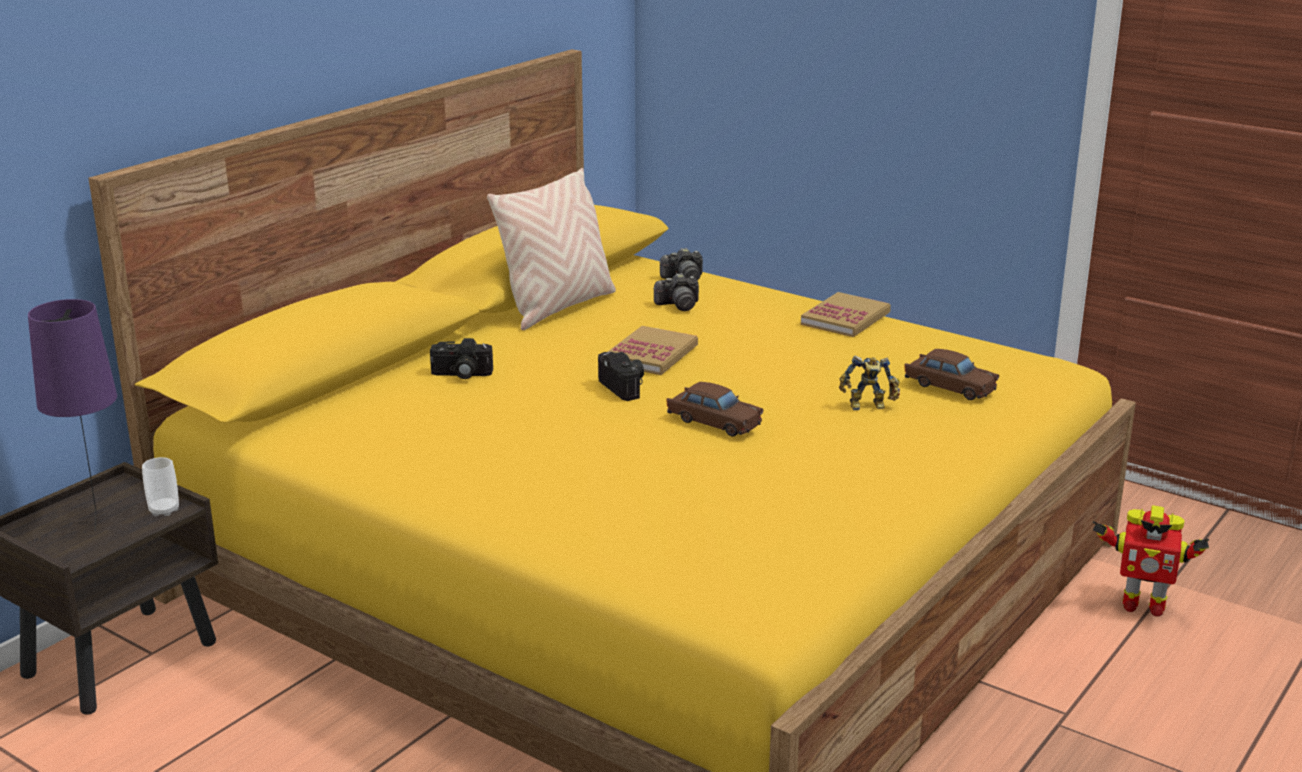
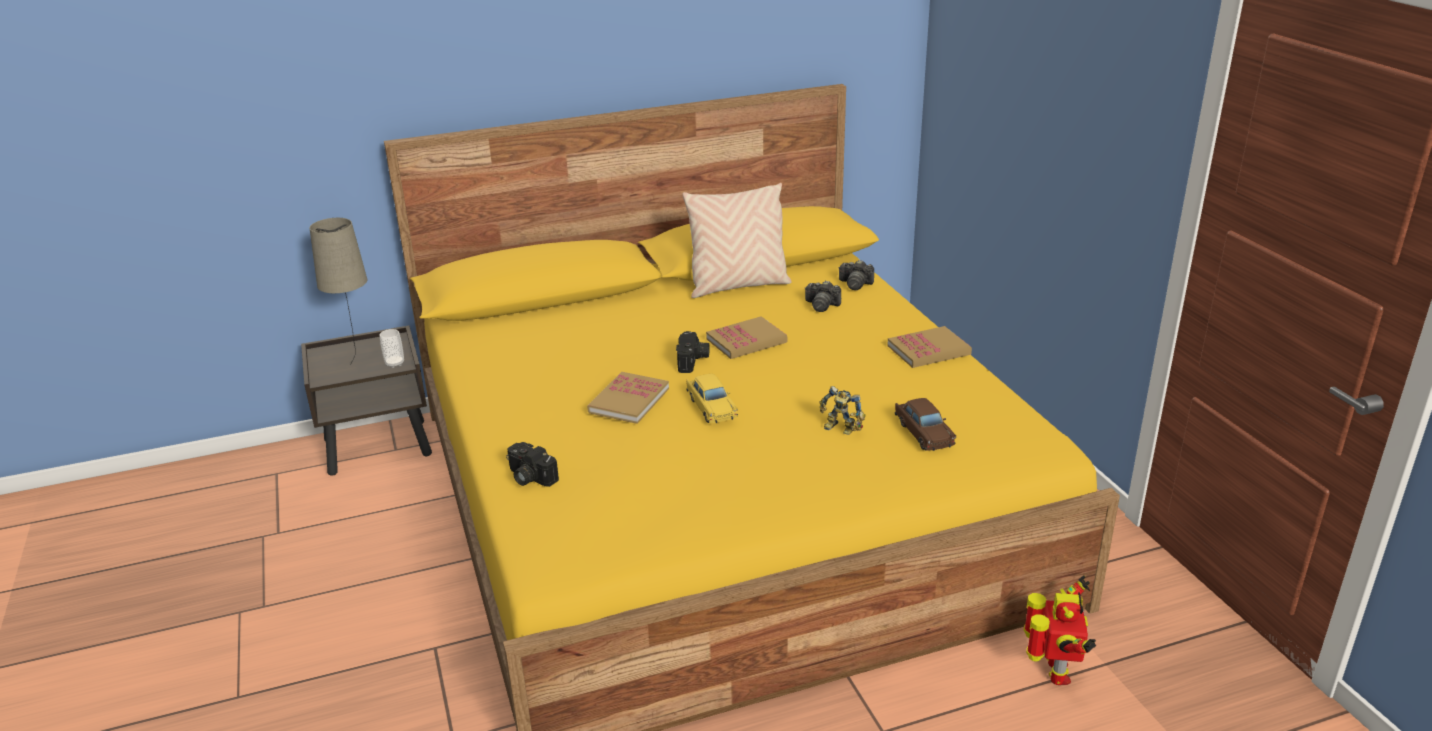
camera: 35 degrees right, 5 degrees up
purple table lamp [28,299,117,531] -> beige table lamp [310,218,367,365]
camera [430,338,493,379] -> camera moved to [506,442,559,487]
brown toy car [666,382,763,437] -> yellow toy car [686,374,738,423]
toy robot [1092,505,1209,617] -> toy robot turned 135 degrees counterclockwise [1023,575,1096,685]
none -> book [587,372,669,424]

